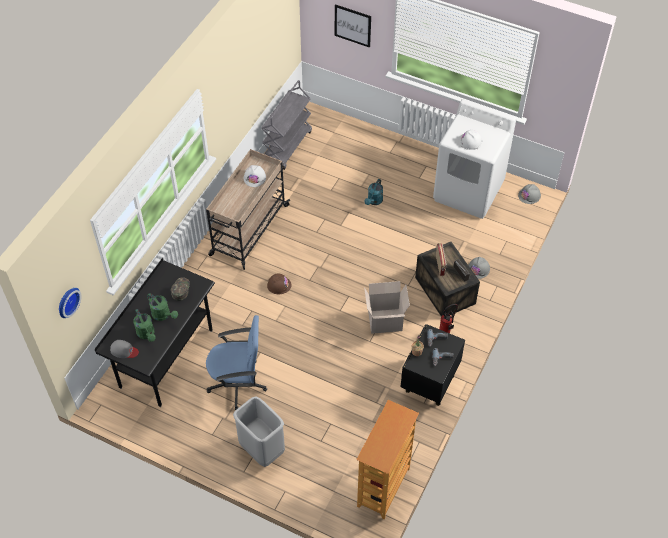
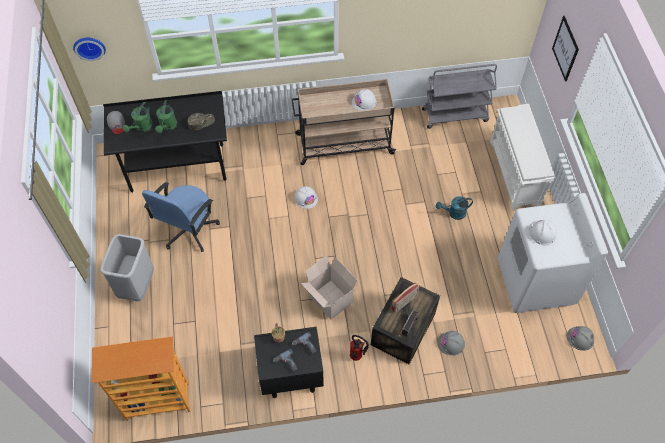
camera: 55 degrees right, 5 degrees up
blue office chair [206,315,267,410] -> blue office chair turned 60 degrees clockwise [142,182,220,252]
brown hard hat [267,274,292,294] -> white hard hat [294,186,318,209]
none -> white shoe rack [490,104,556,210]

